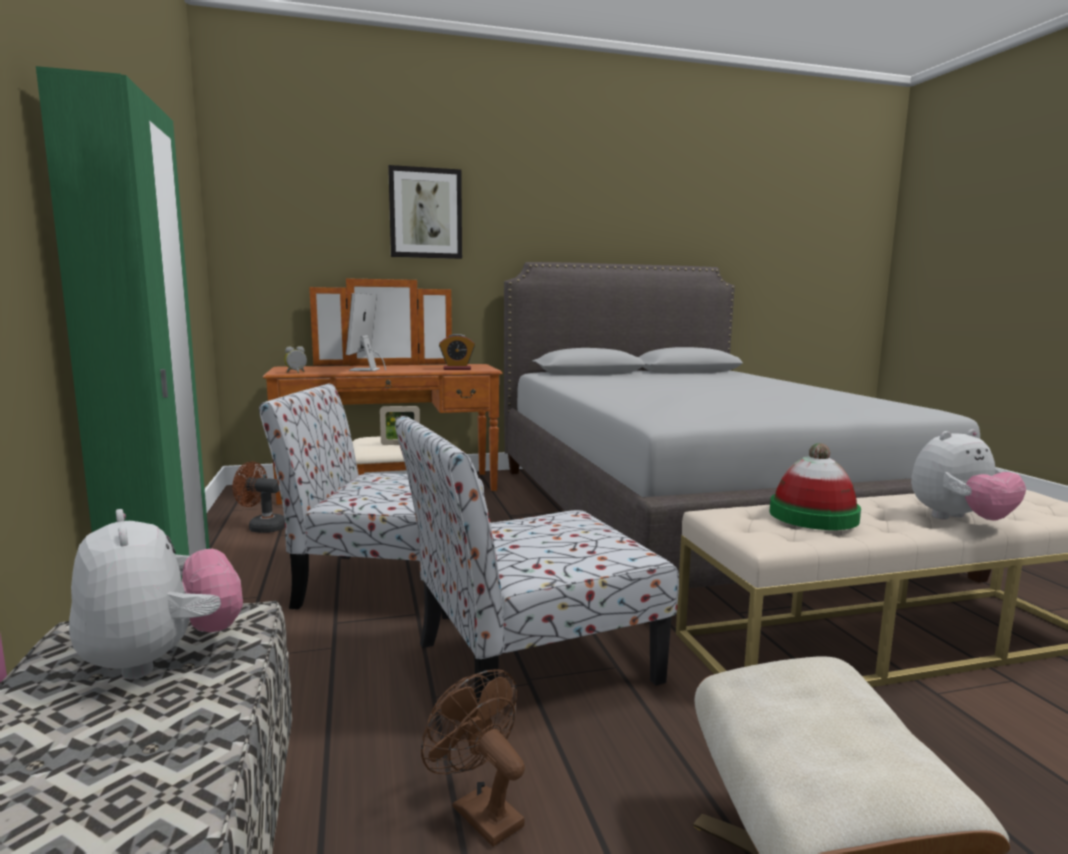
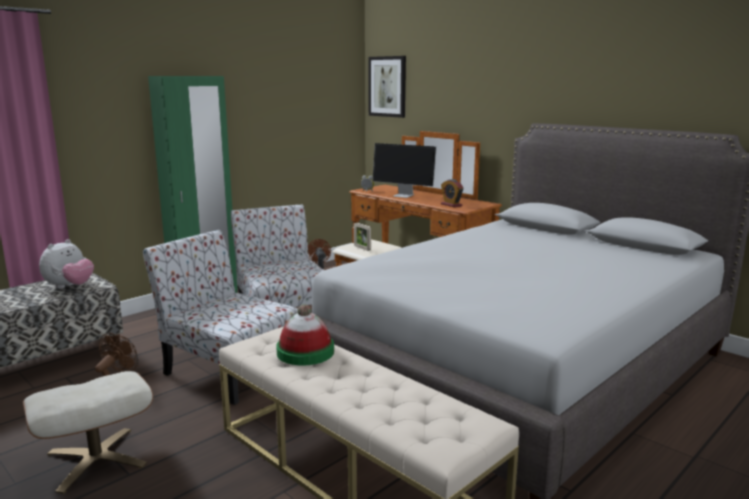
camera: 60 degrees right, 5 degrees up
monitor [346,293,386,371] -> monitor turned 120 degrees counterclockwise [372,143,437,198]
picture [388,165,462,259] -> picture moved to [368,56,406,118]
plush toy [911,429,1026,521] -> none

